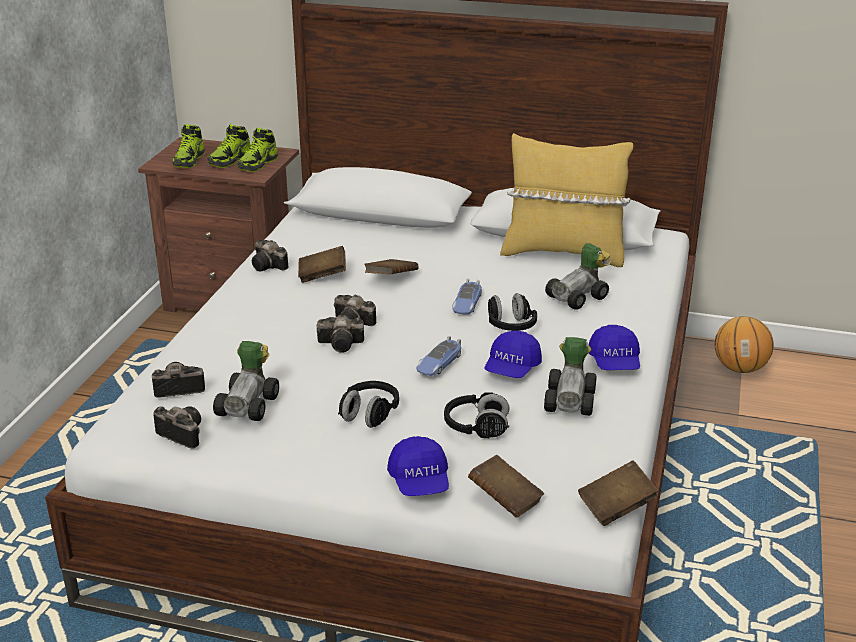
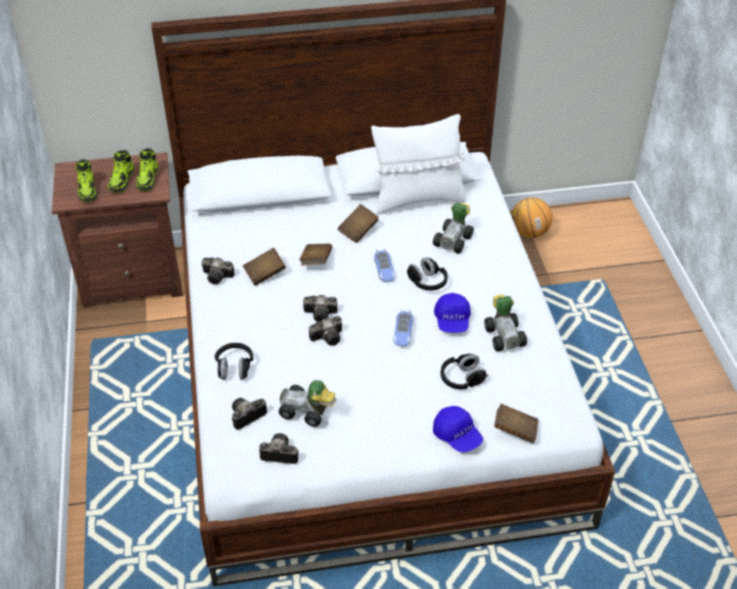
camera: 25 degrees left, 15 degrees up
toy car [213,341,279,421] -> toy car turned 120 degrees clockwise [279,380,337,427]
black headphones [338,381,399,428] -> black headphones moved to [215,343,253,380]
yellow pillow [500,133,633,267] -> white pillow [371,114,466,215]
brown book [578,461,658,526] -> brown book moved to [338,204,379,243]
blue cap [589,325,640,370] -> none

